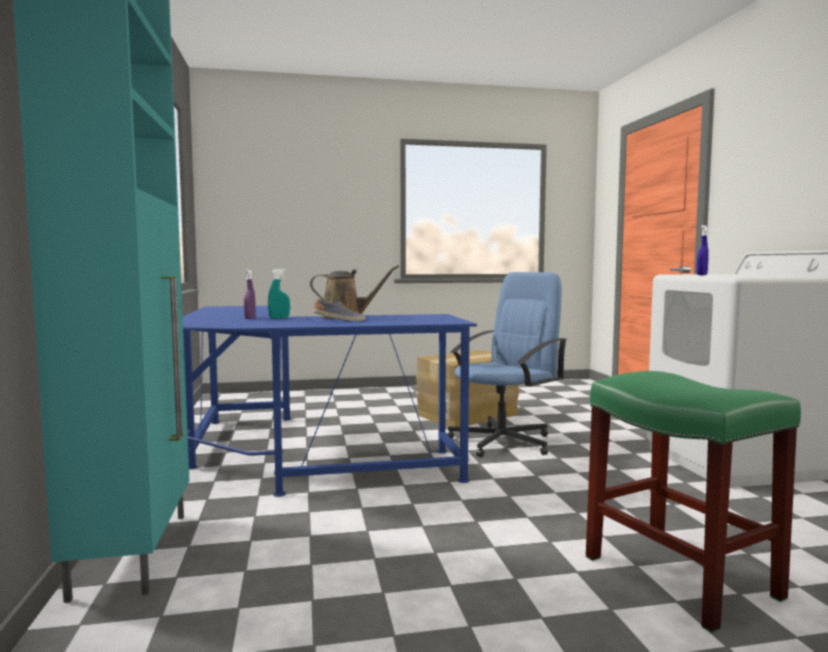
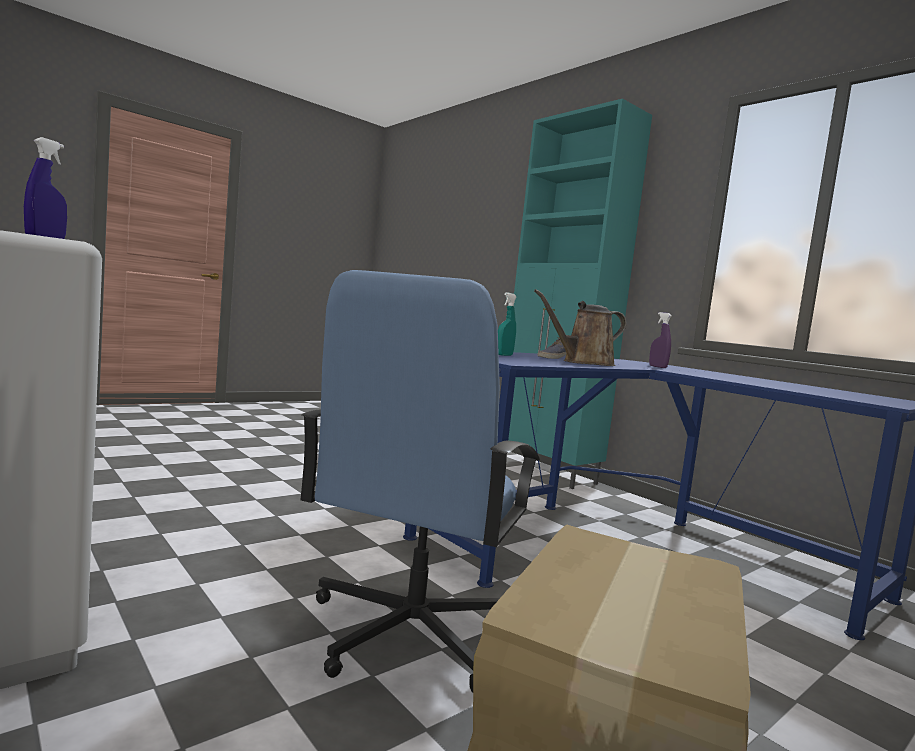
camera: 150 degrees right, 0 degrees up
turquoise spray bottle [268,269,290,319] -> turquoise spray bottle moved to [498,292,517,356]
green stool [586,371,801,633] -> none

